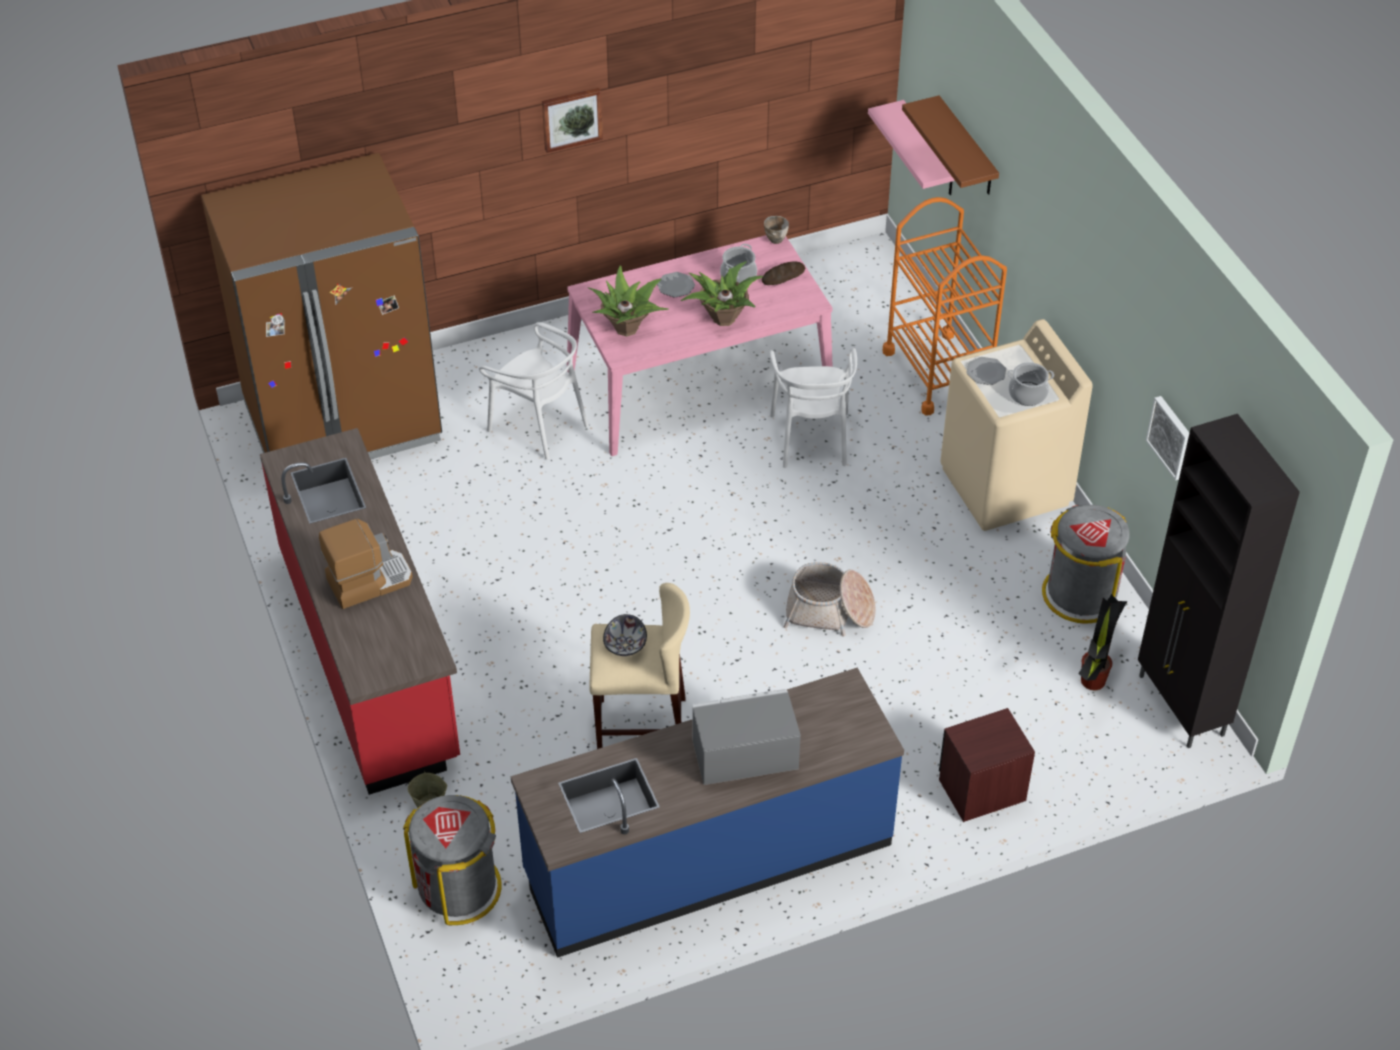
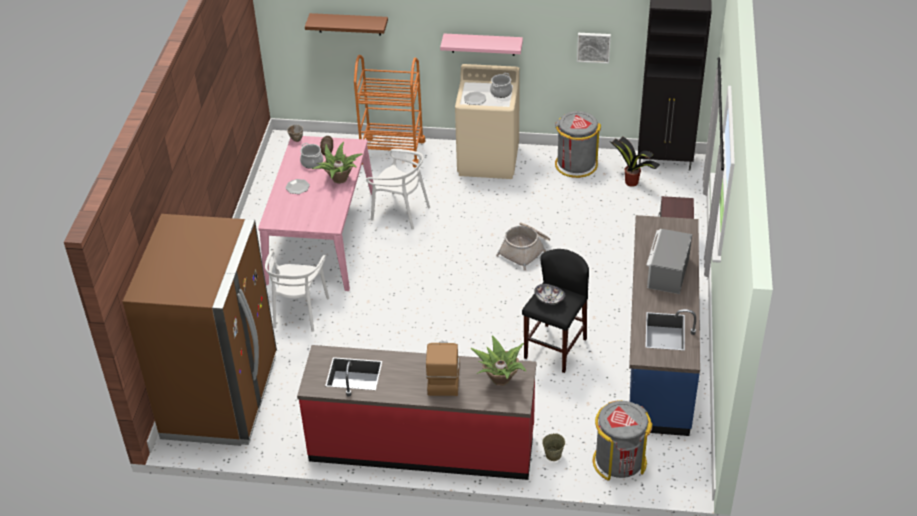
camera: 60 degrees left, 5 degrees down
white chair [479,322,589,460] -> white chair turned 120 degrees clockwise [265,251,329,332]
picture [542,88,603,153] -> none
potted plant [588,266,669,336] -> potted plant moved to [471,335,526,386]
beige stool [589,583,690,749] -> black stool [522,249,589,373]
pink shelf [868,100,955,195] -> pink shelf moved to [440,34,523,56]

